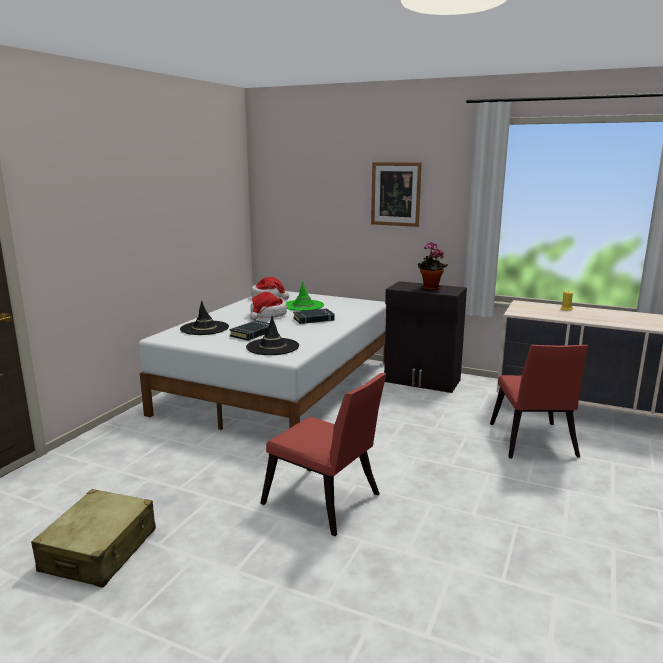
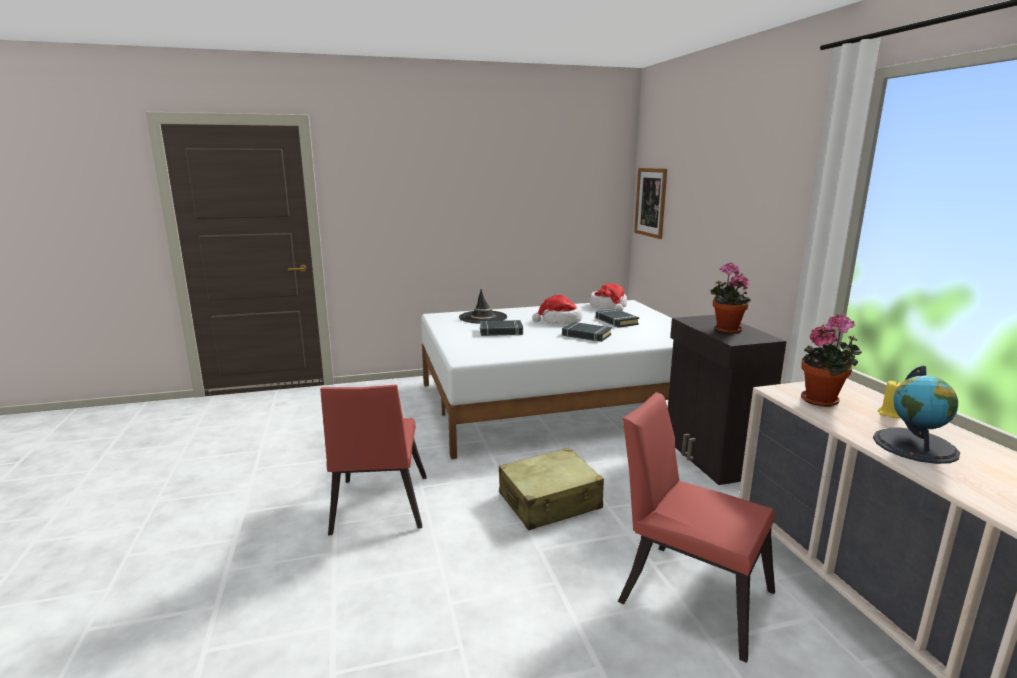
camera: 50 degrees right, 0 degrees up
beige suitcase [31,489,156,588] -> beige suitcase moved to [499,448,604,530]
black hat [246,316,299,355] -> none
green hat [286,281,324,311] -> black book [596,309,639,328]
picture [371,162,422,227] -> picture moved to [634,168,667,239]
red chair [490,345,588,459] -> red chair turned 75 degrees clockwise [618,392,775,663]
none -> potted plant [801,314,862,407]
none -> globe [873,366,960,464]

